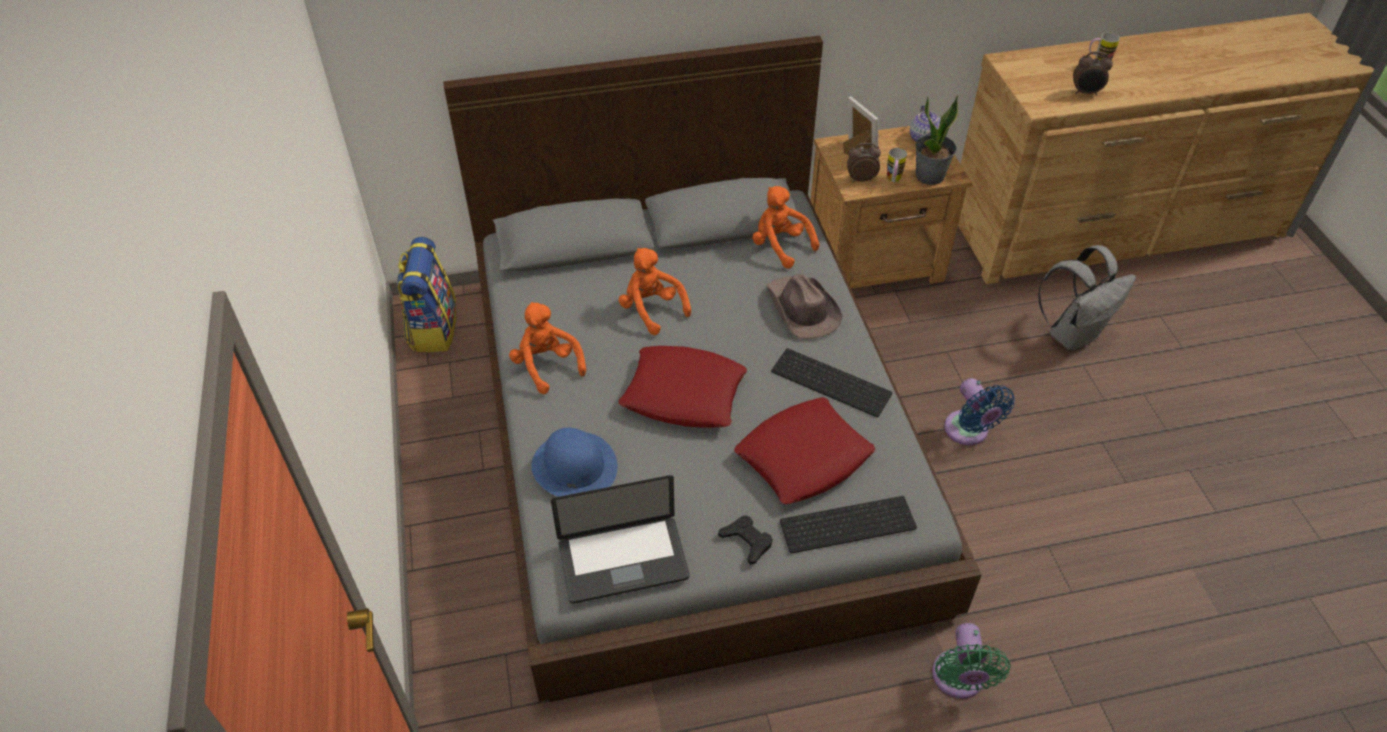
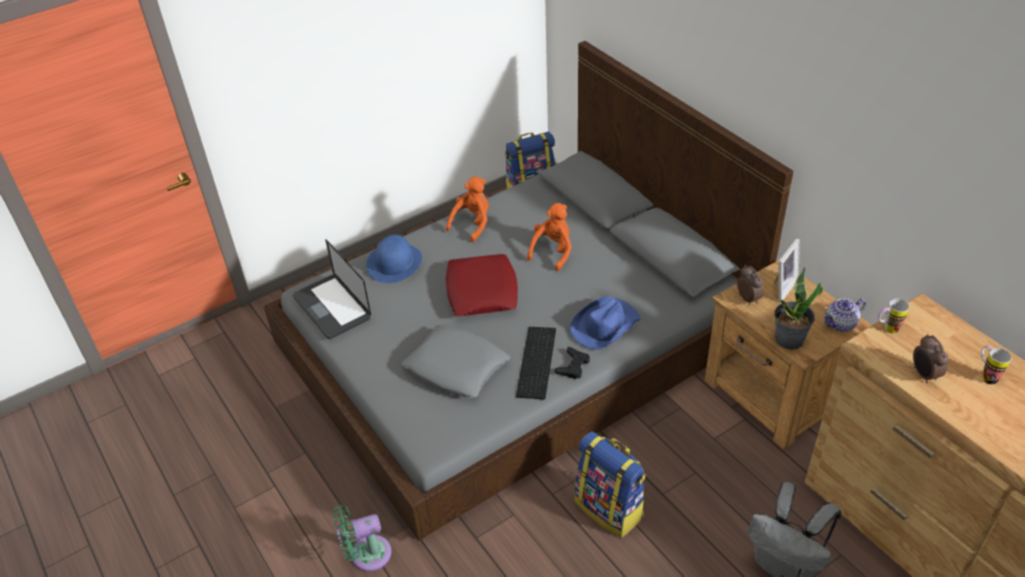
camera: 70 degrees right, 5 degrees down
black game controller [718,515,773,565] -> black game controller moved to [555,347,590,379]
red pillow [734,397,875,504] -> grey pillow [402,325,510,398]
orange plush toy [752,186,819,269] -> none
brown hat [766,274,842,339] -> blue hat [570,296,641,350]
keyboard [780,496,917,554] -> none
mug [887,148,907,182] -> mug moved to [878,299,909,334]
blue fan [944,378,1015,445] -> backpack [575,431,646,538]

